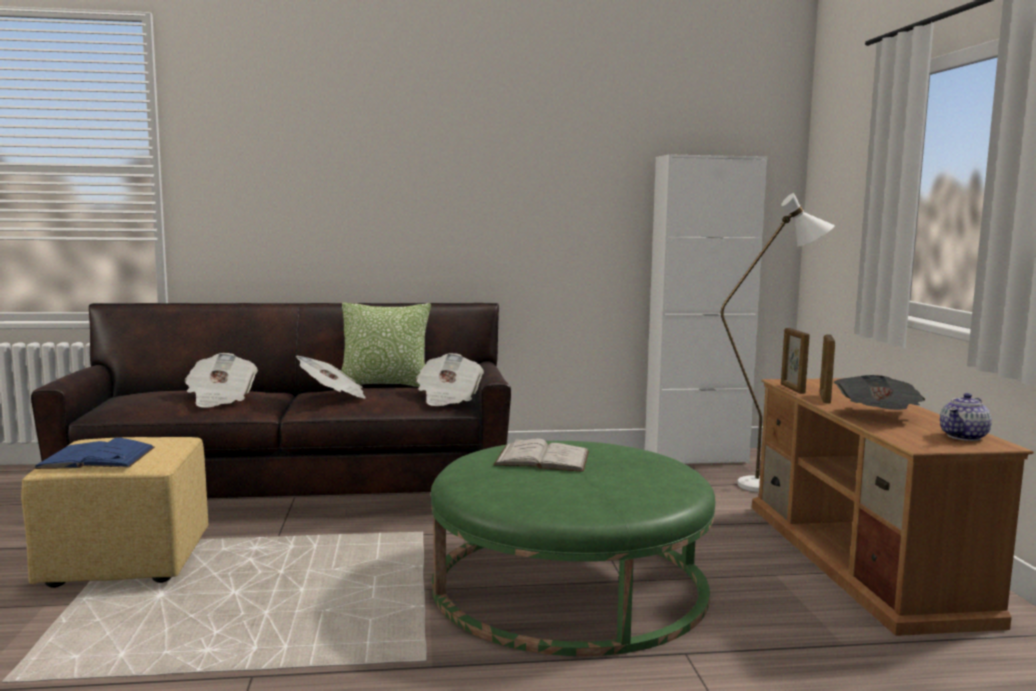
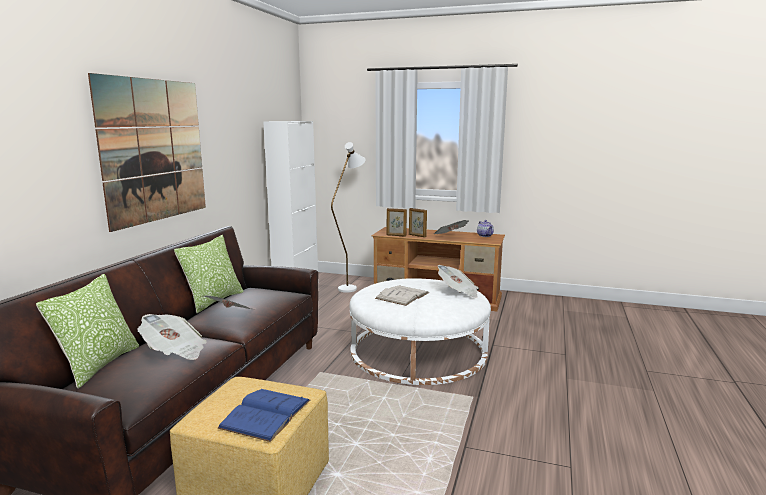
camera: 65 degrees left, 5 degrees up
newspaper [416,353,484,406] -> newspaper moved to [438,265,478,298]
green ottoman [431,441,715,656] -> white ottoman [349,278,491,385]
none -> pillow [36,274,139,389]
none -> picture [88,73,206,232]

